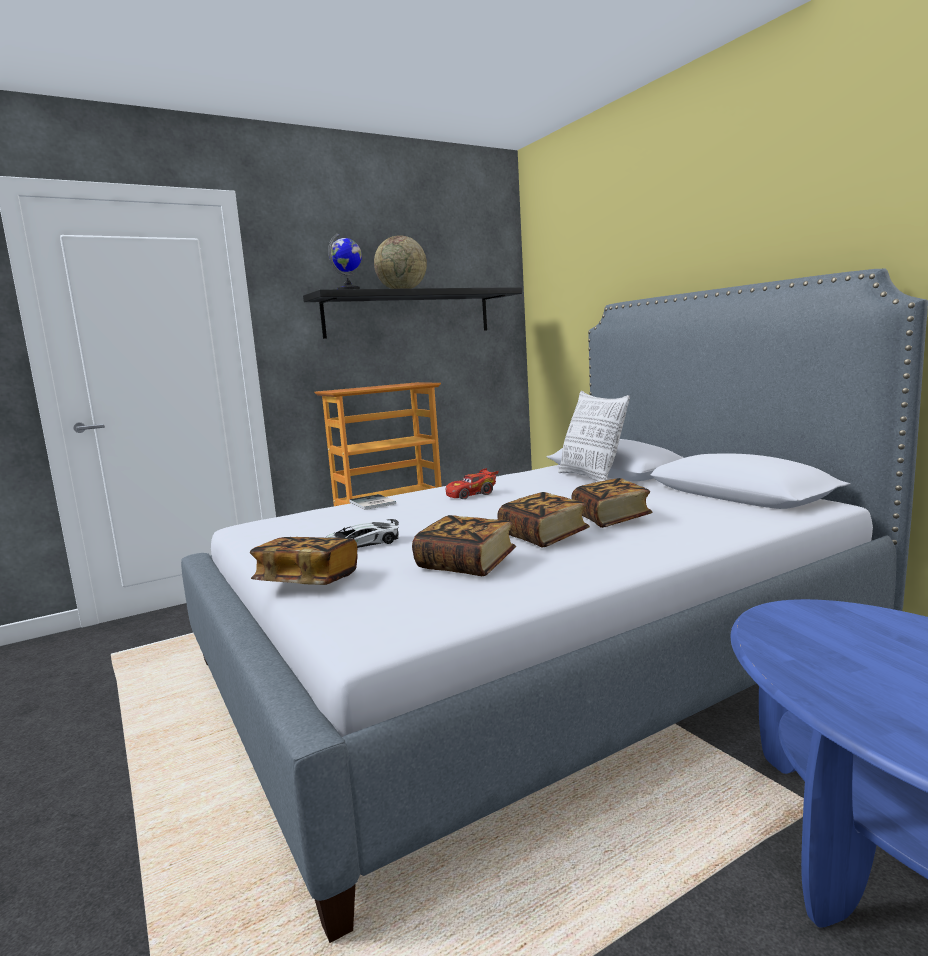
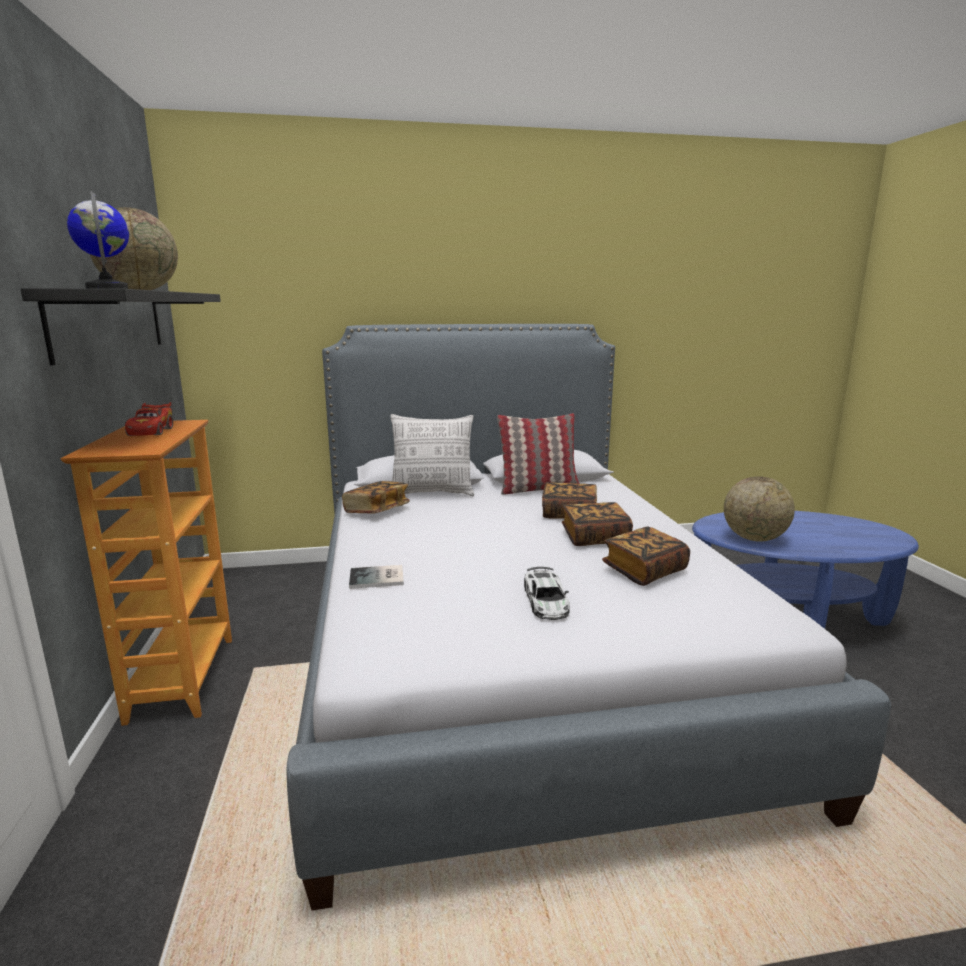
camera: 70 degrees left, 5 degrees up
book [250,537,358,585] -> book moved to [342,481,410,514]
red toy car [446,468,499,499] -> red toy car moved to [125,402,173,436]
none -> pillow [497,413,580,495]
none -> globe [724,476,795,542]

